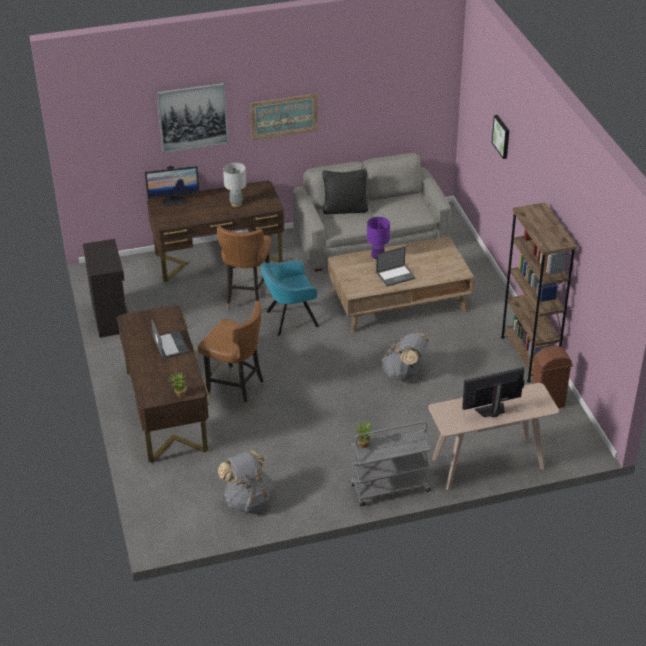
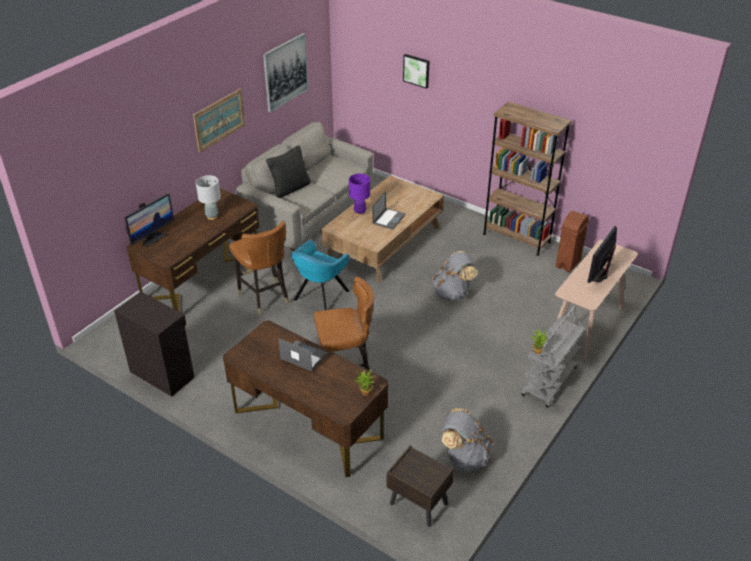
camera: 40 degrees left, 0 degrees up
picture [156,83,229,153] -> picture moved to [263,33,309,113]
none -> brown nightstand [386,445,454,527]

